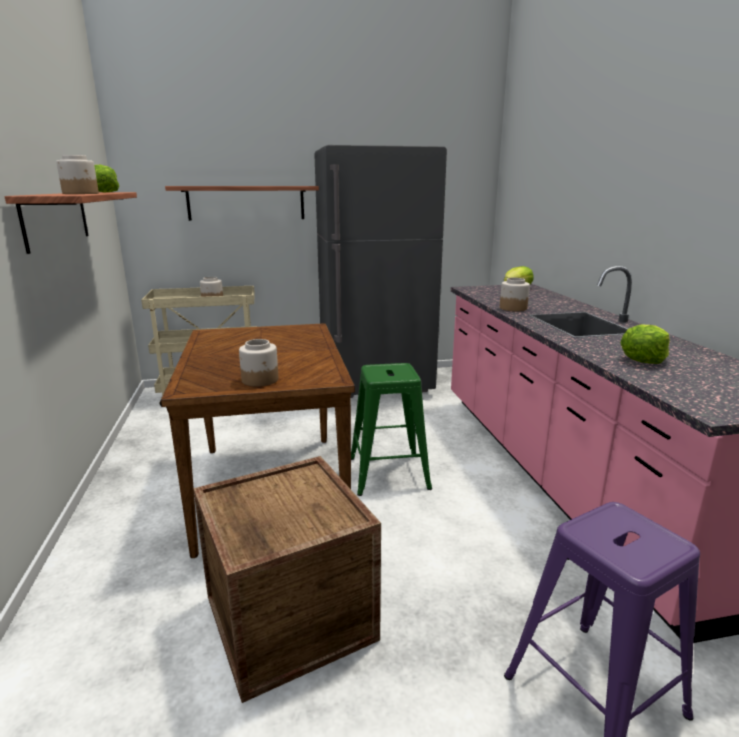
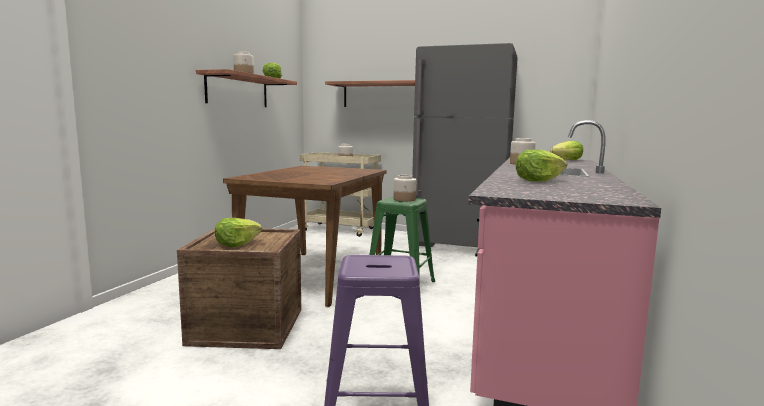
camera: 30 degrees right, 10 degrees down
jar [239,339,278,387] -> jar moved to [394,175,416,202]
none -> lettuce [215,218,262,247]

